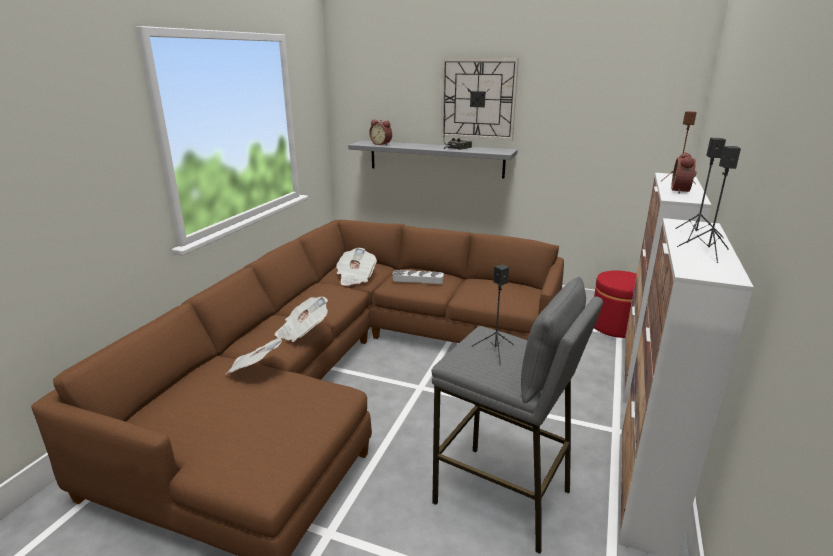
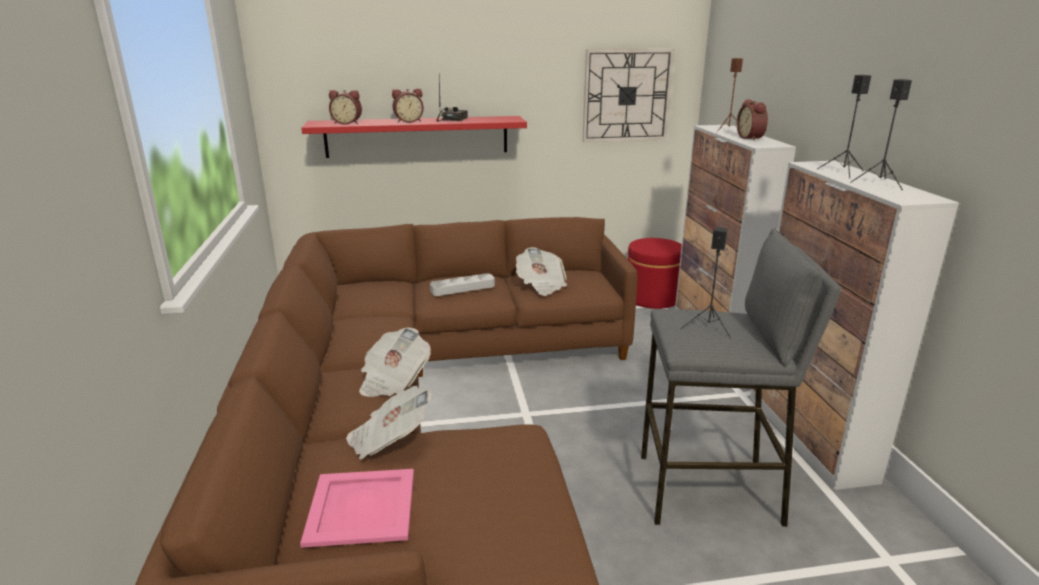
camera: 30 degrees left, 0 degrees up
newspaper [336,248,377,286] -> newspaper moved to [516,247,567,296]
grey shelf [348,140,518,178] -> red shelf [301,116,527,158]
wall clock [441,58,519,140] -> wall clock moved to [583,49,674,142]
none -> pink tray [300,469,414,548]
none -> alarm clock [392,89,424,123]

